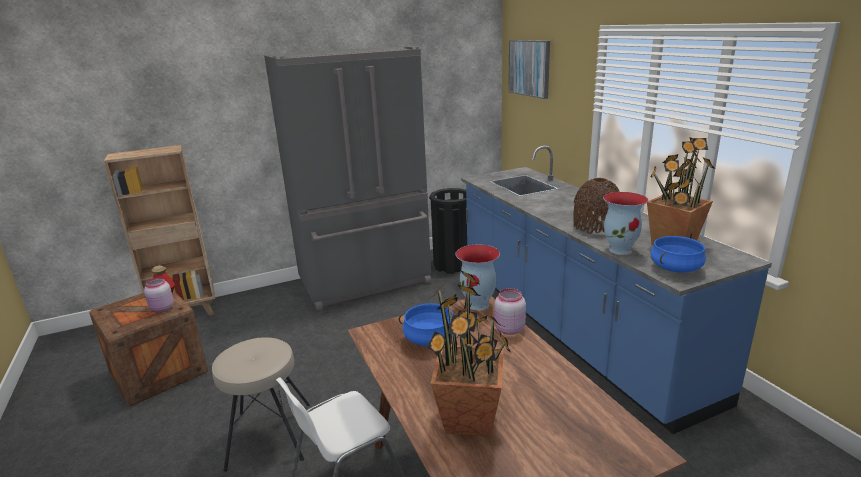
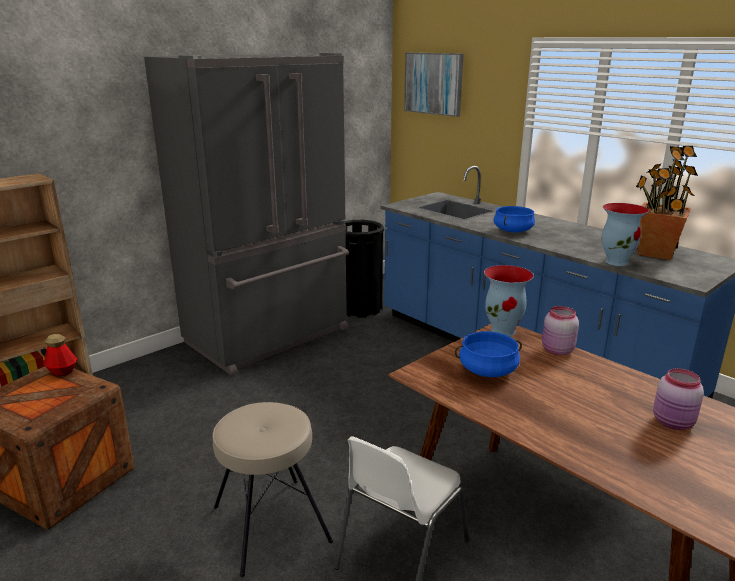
camera: 20 degrees left, 0 degrees up
pink jar [144,277,174,313] -> pink jar moved to [653,368,704,430]
potted plant [426,270,512,437] -> none
brown vase [573,178,620,234] -> none
blue cooking pot [650,236,706,273] -> blue cooking pot moved to [494,206,535,232]

